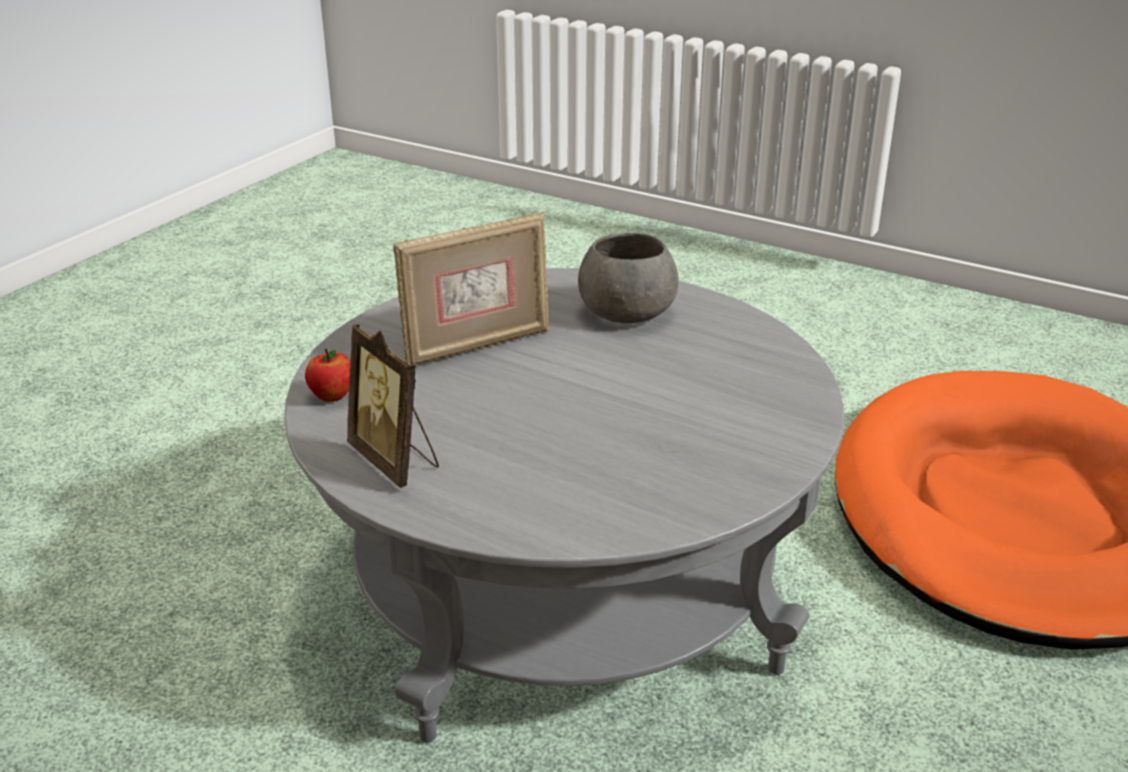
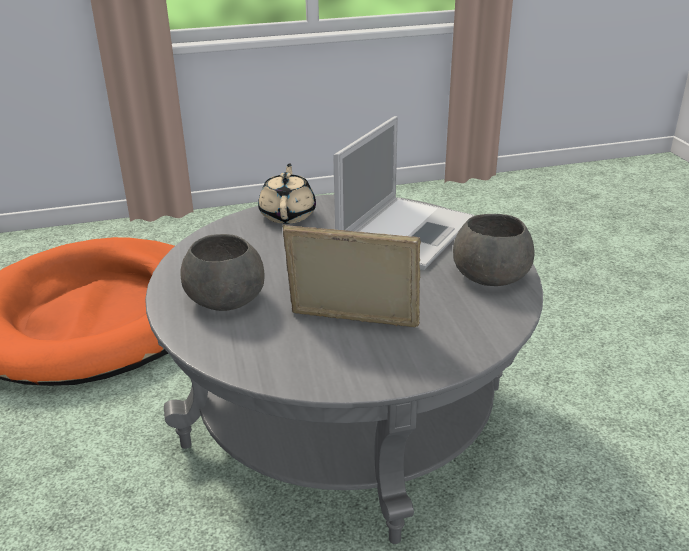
camera: 135 degrees left, 0 degrees up
apple [305,349,350,402] -> none
picture frame [347,324,439,488] -> grey bowl [453,214,535,286]
none -> beige teapot [258,164,316,224]
none -> laptop [333,116,474,270]

